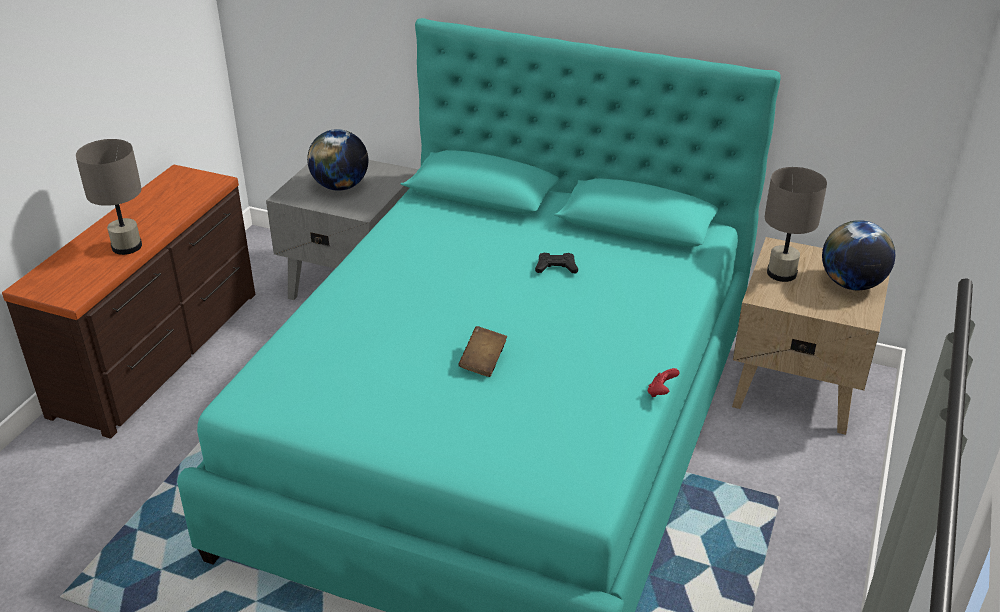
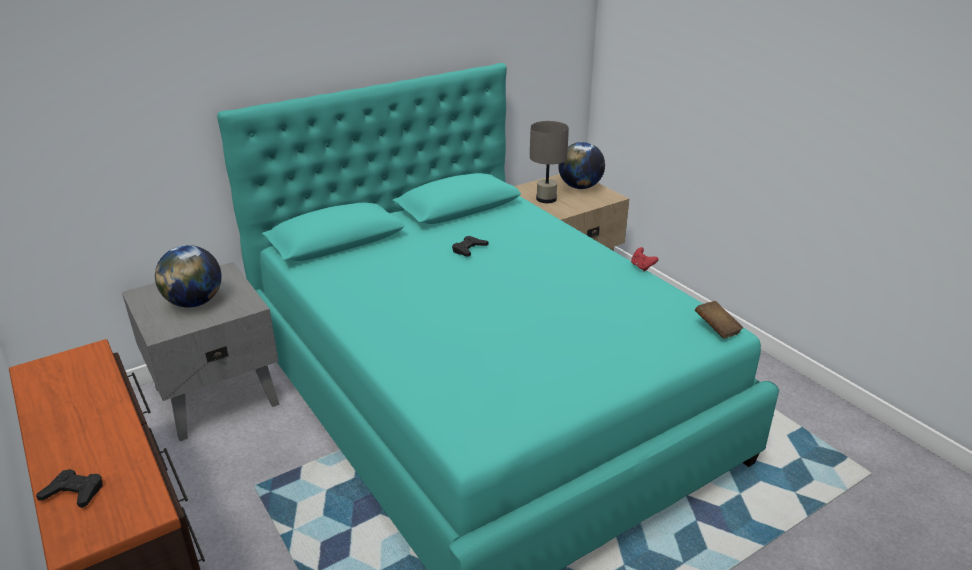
camera: 55 degrees left, 5 degrees down
grey table lamp [76,139,142,255] -> none
brown book [458,326,507,377] -> brown book moved to [695,301,743,339]
none -> black game controller [36,469,103,508]

